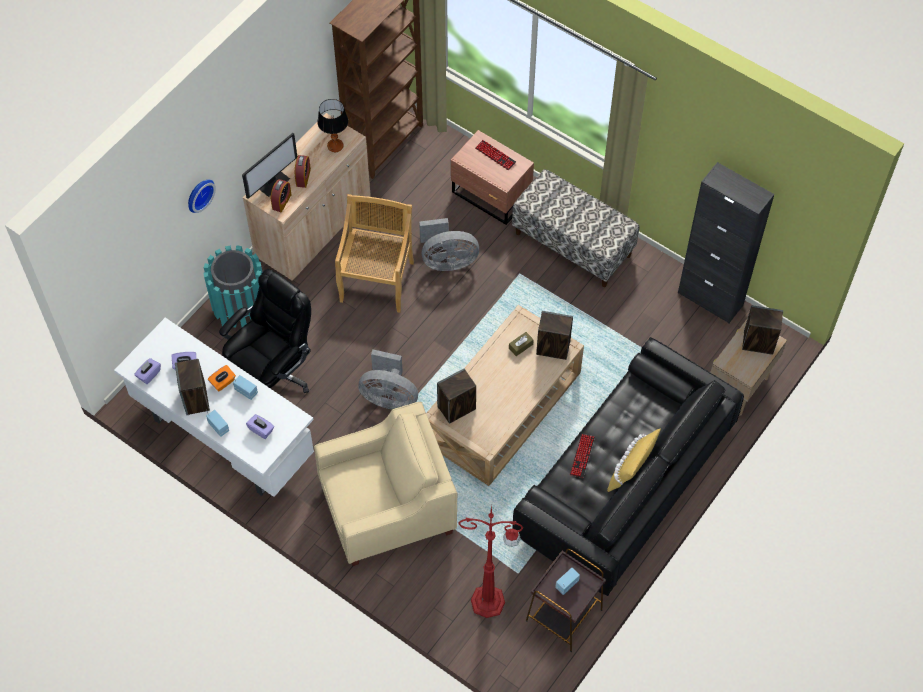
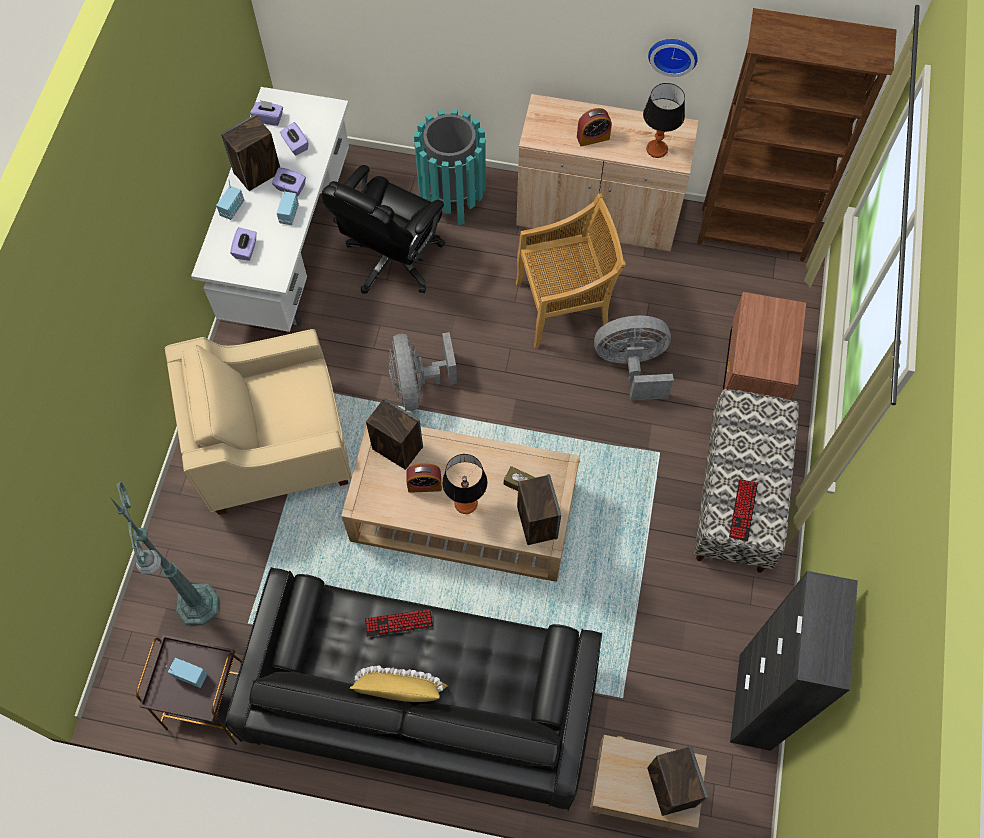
camera: 65 degrees right, 5 degrees up
wall clock [188,179,216,213] -> wall clock moved to [648,39,698,77]
orange tissue box [208,365,236,391] -> purple tissue box [272,167,306,196]
black office chair [219,269,311,393] -> black office chair turned 105 degrees clockwise [321,165,445,294]
monitor [242,133,297,199] -> none
alarm clock [271,179,292,212] -> alarm clock moved to [406,463,442,493]
beige armchair [314,402,457,566] -> beige armchair turned 120 degrees clockwise [165,329,352,515]
grey fan [419,218,479,271] -> grey fan turned 120 degrees clockwise [594,316,674,401]
red floor lamp [458,504,523,618] -> green floor lamp [109,482,219,625]
keyboard [475,140,516,170] -> keyboard moved to [729,479,758,541]
none -> table lamp [442,454,487,514]

